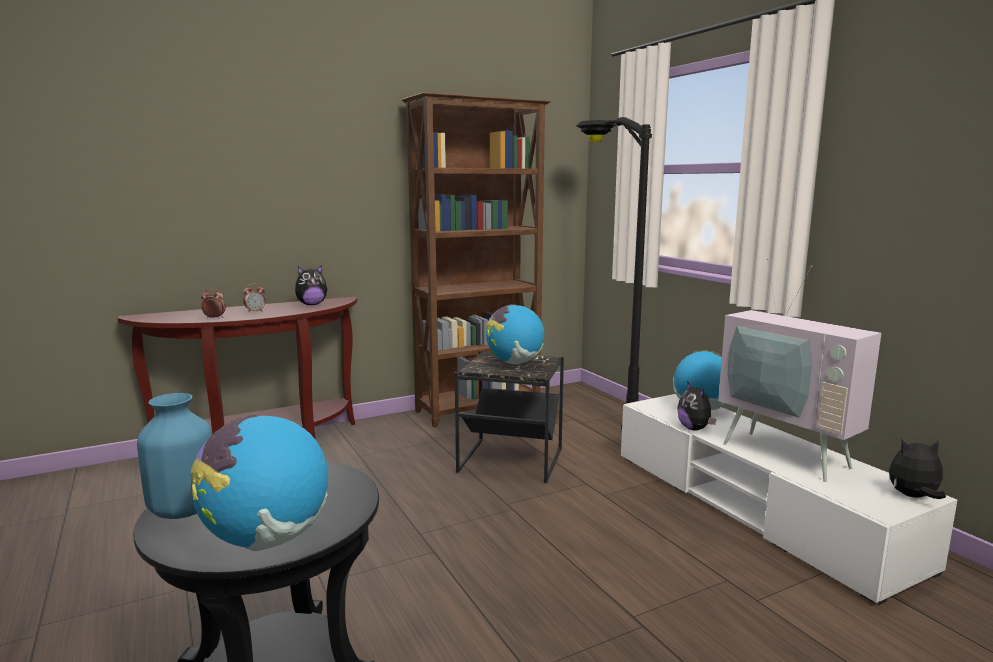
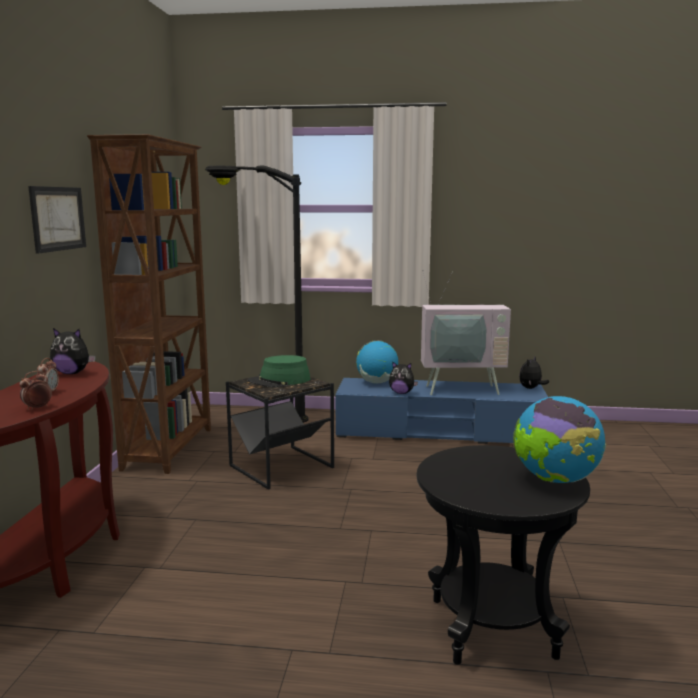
camera: 55 degrees left, 0 degrees up
blue vase [137,393,212,519] -> none
plush toy [295,265,327,305] -> plush toy turned 90 degrees clockwise [50,328,96,374]
globe [486,304,544,364] -> green hat [248,355,310,387]
white tv stand [621,394,957,605] -> blue tv stand [336,378,548,444]
none -> picture [28,186,86,254]

